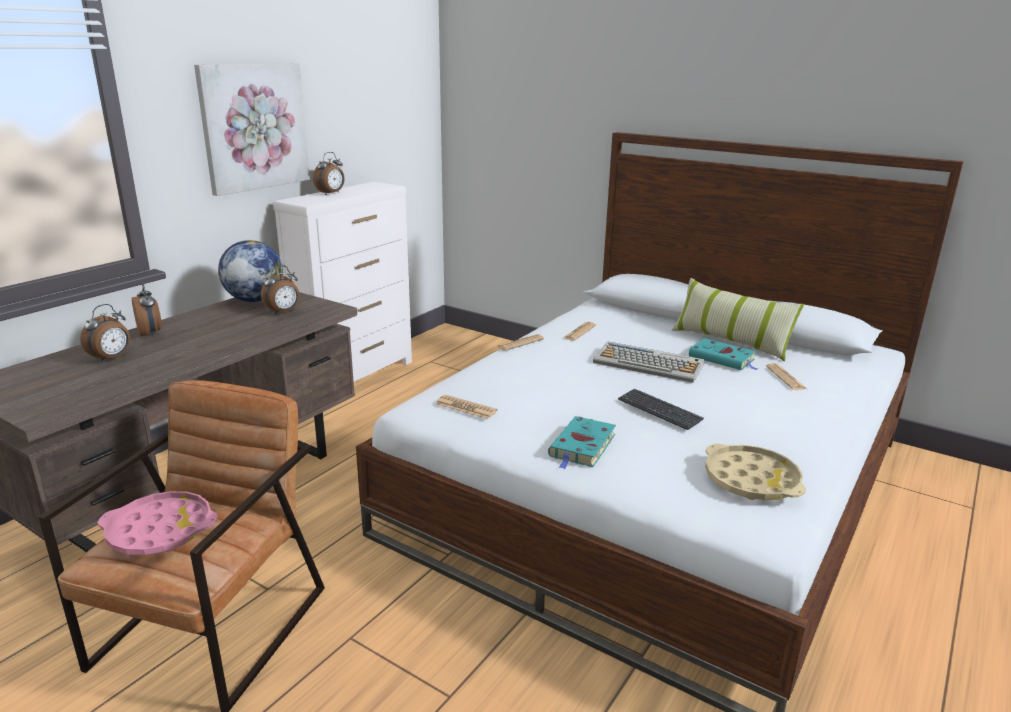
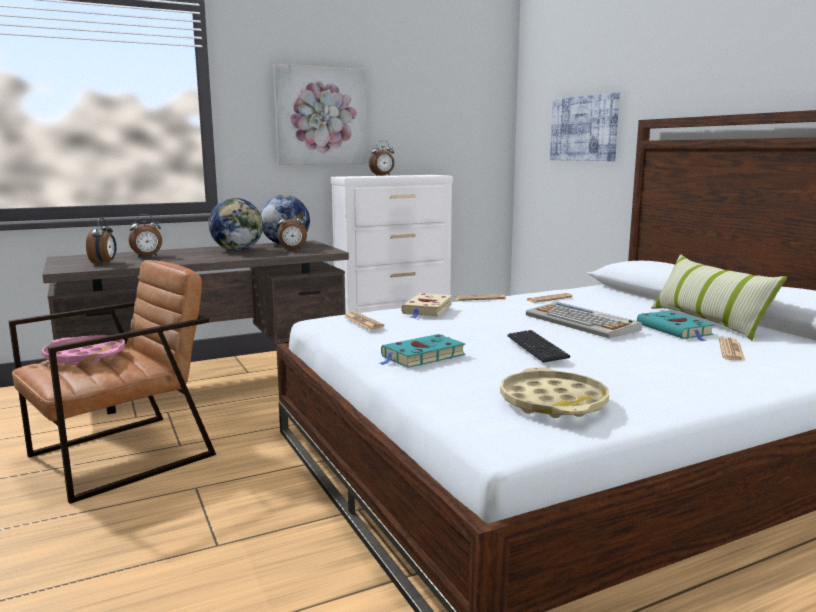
camera: 30 degrees right, 10 degrees down
alarm clock [132,282,162,337] -> alarm clock moved to [86,218,117,265]
none -> globe [208,198,263,251]
none -> beige book [401,293,452,318]
none -> picture [550,92,620,161]

